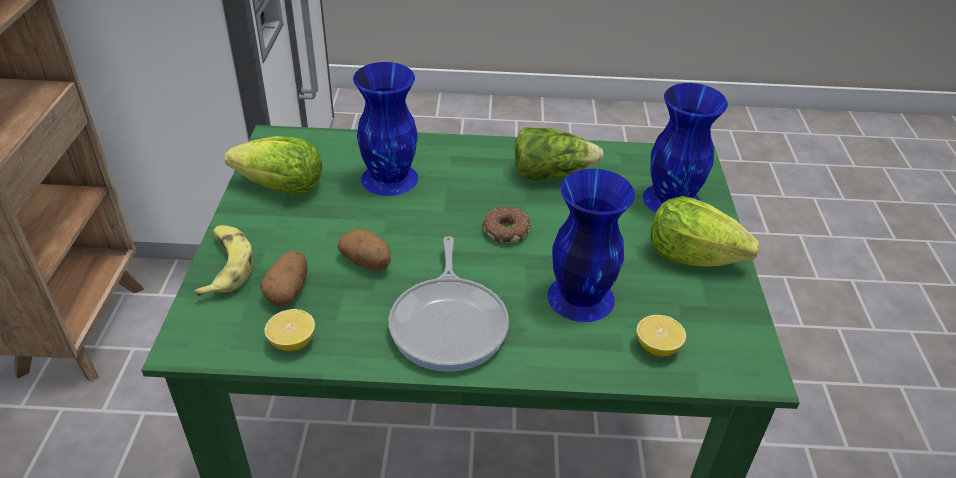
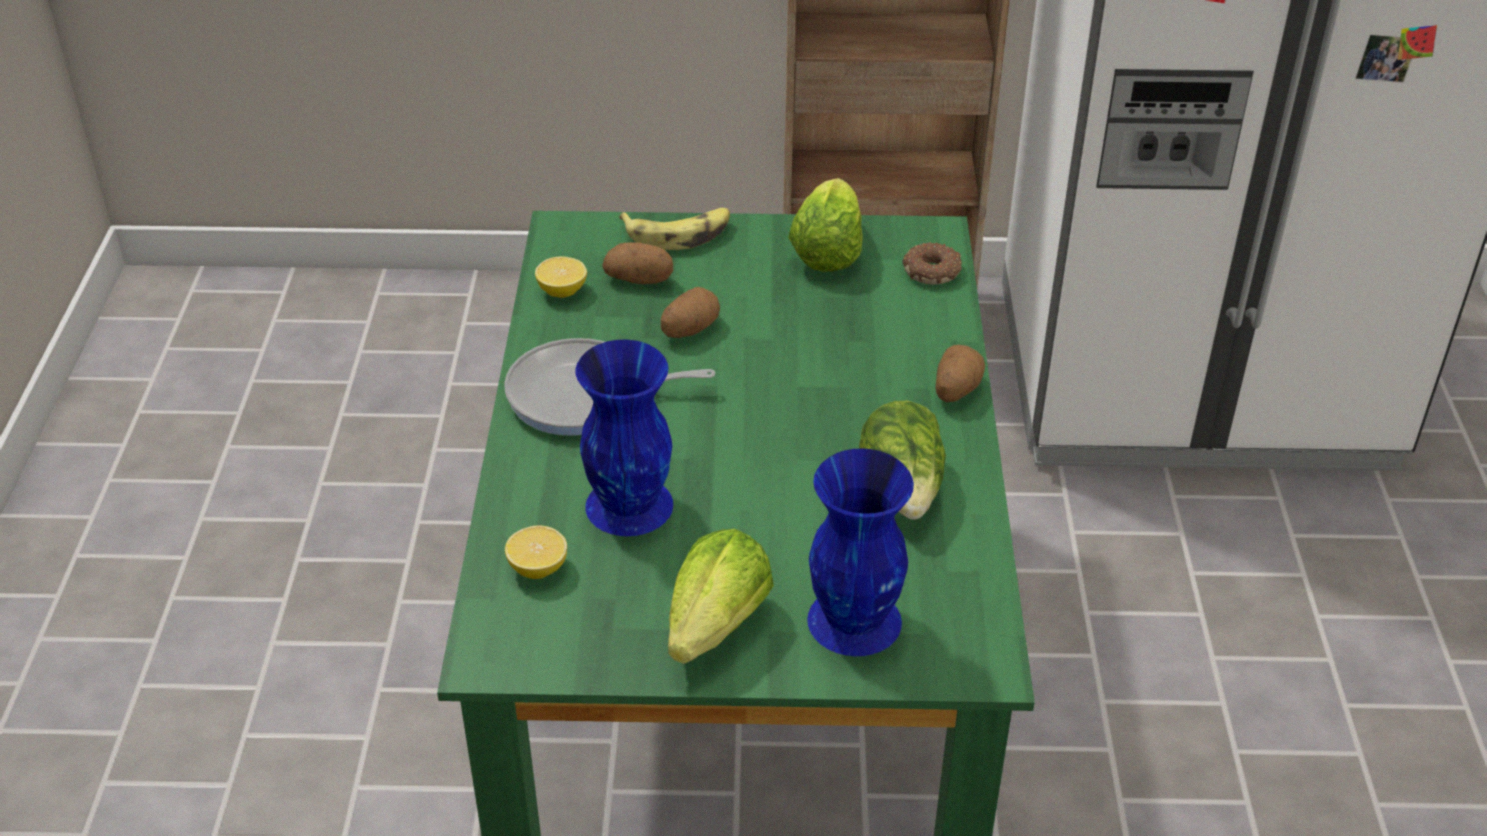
camera: 90 degrees right, 0 degrees up
blue vase [353,62,418,196] -> none
donut [482,206,531,243] -> donut moved to [903,242,962,285]
none -> potato [935,345,985,402]

